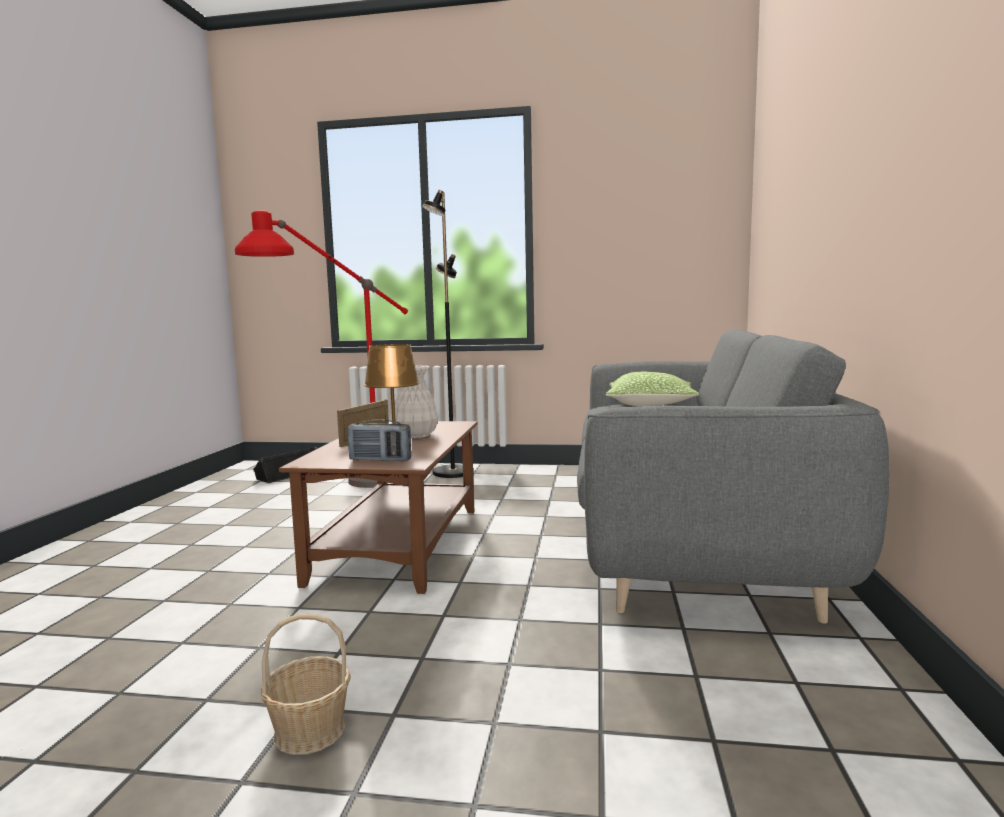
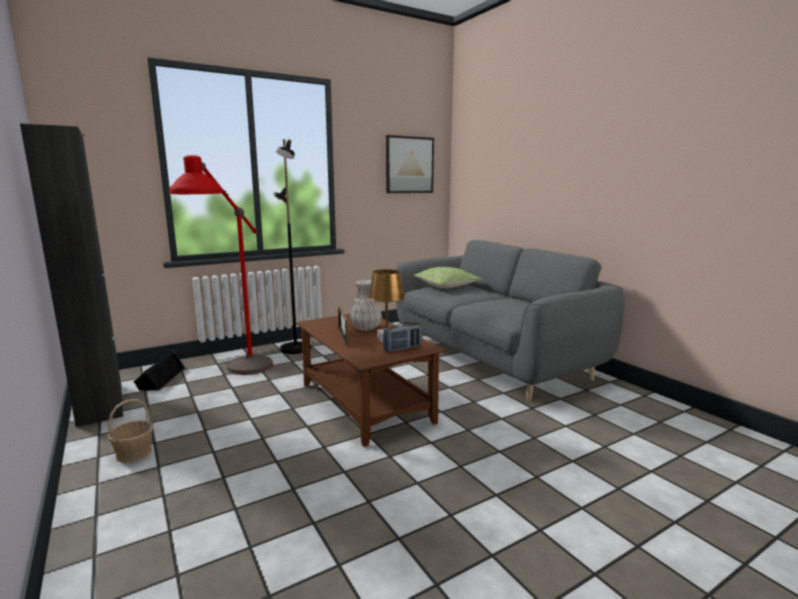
camera: 40 degrees left, 5 degrees up
basket [261,613,351,755] -> basket moved to [107,399,153,463]
none -> black cabinet [20,123,123,427]
none -> picture [386,135,434,193]

